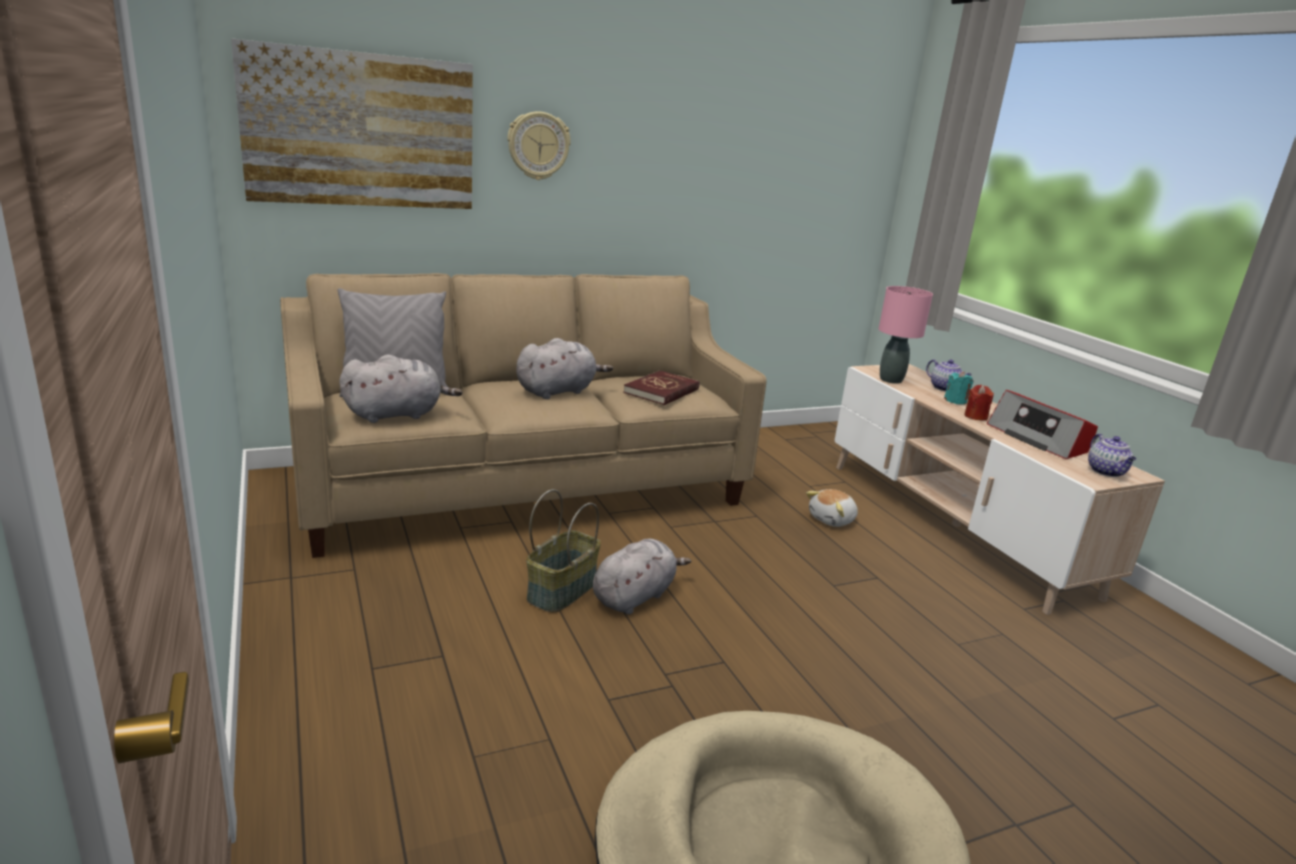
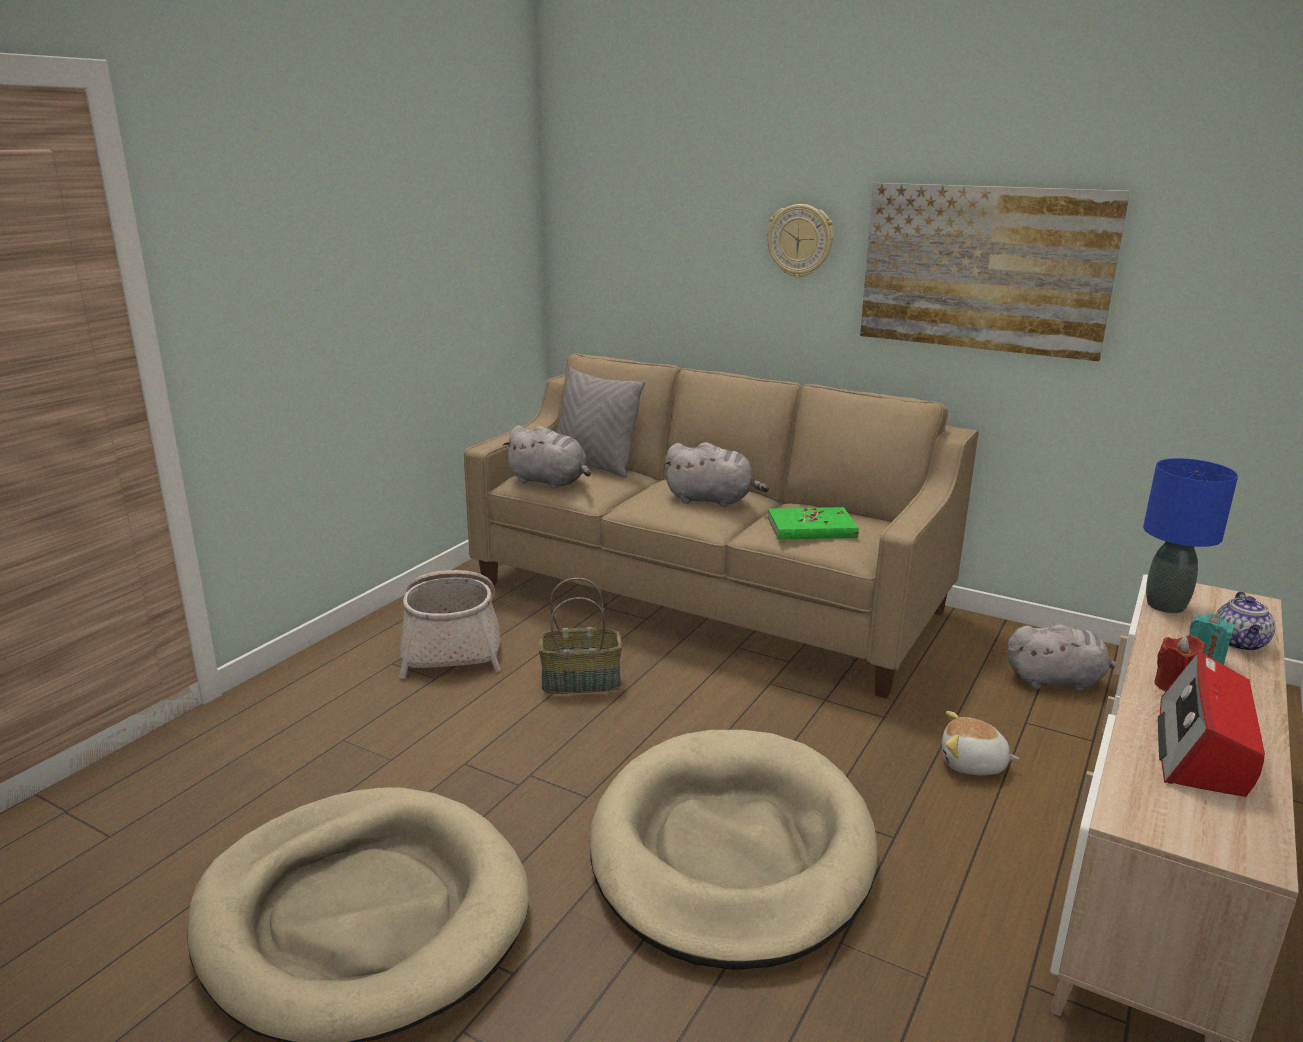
camera: 55 degrees right, 0 degrees up
picture [231,38,473,209] -> picture moved to [860,183,1130,361]
grey plush toy [593,539,691,614] -> grey plush toy moved to [1007,624,1115,691]
red book [623,370,700,405] -> green book [768,507,859,540]
pink table lamp [879,286,933,384] -> blue table lamp [1143,458,1238,613]
teapot [1088,434,1136,477] -> none
none -> basket [399,570,501,679]
none -> beige dog bed [590,730,877,970]

